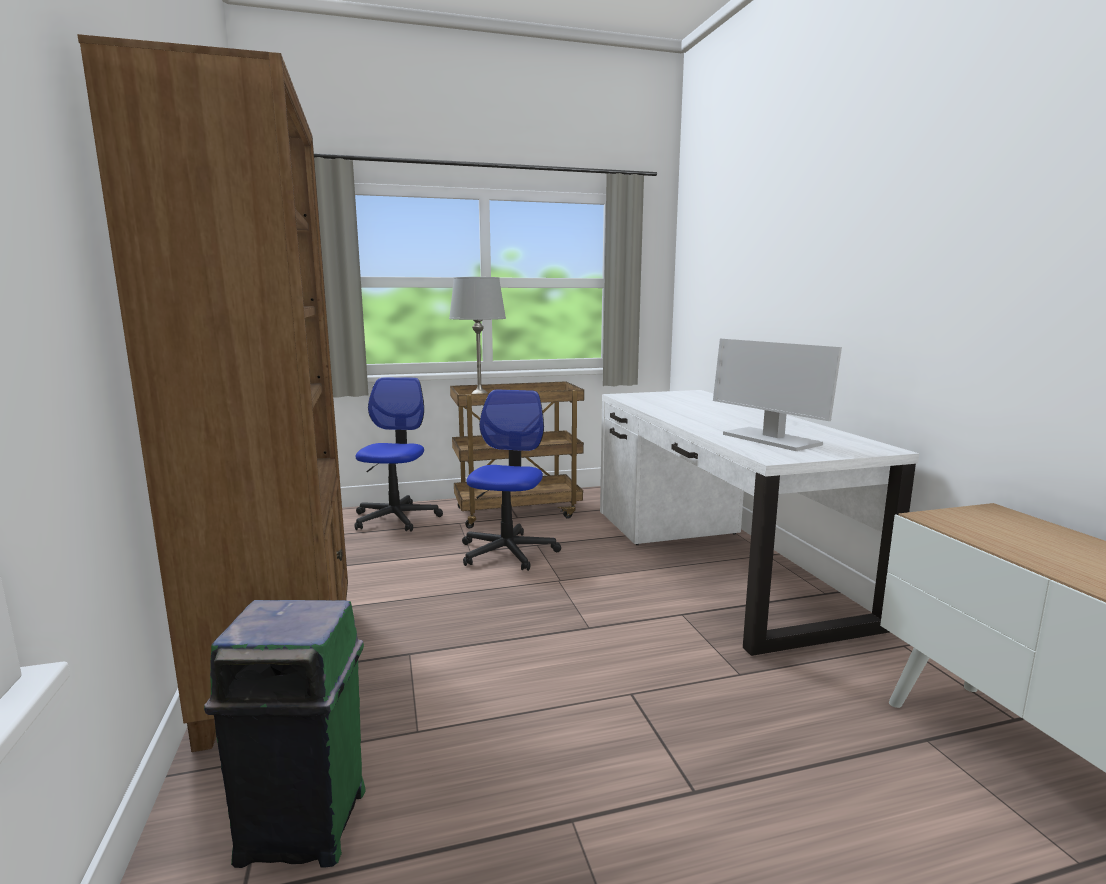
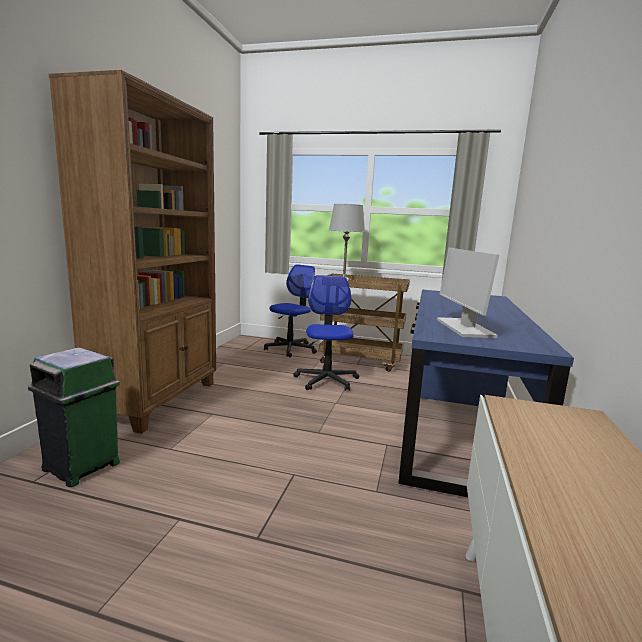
camera: 30 degrees right, 0 degrees up
office chair [462,389,561,571] -> office chair turned 45 degrees counterclockwise [293,275,359,391]
white desk [600,390,919,656] -> blue desk [398,290,574,497]

